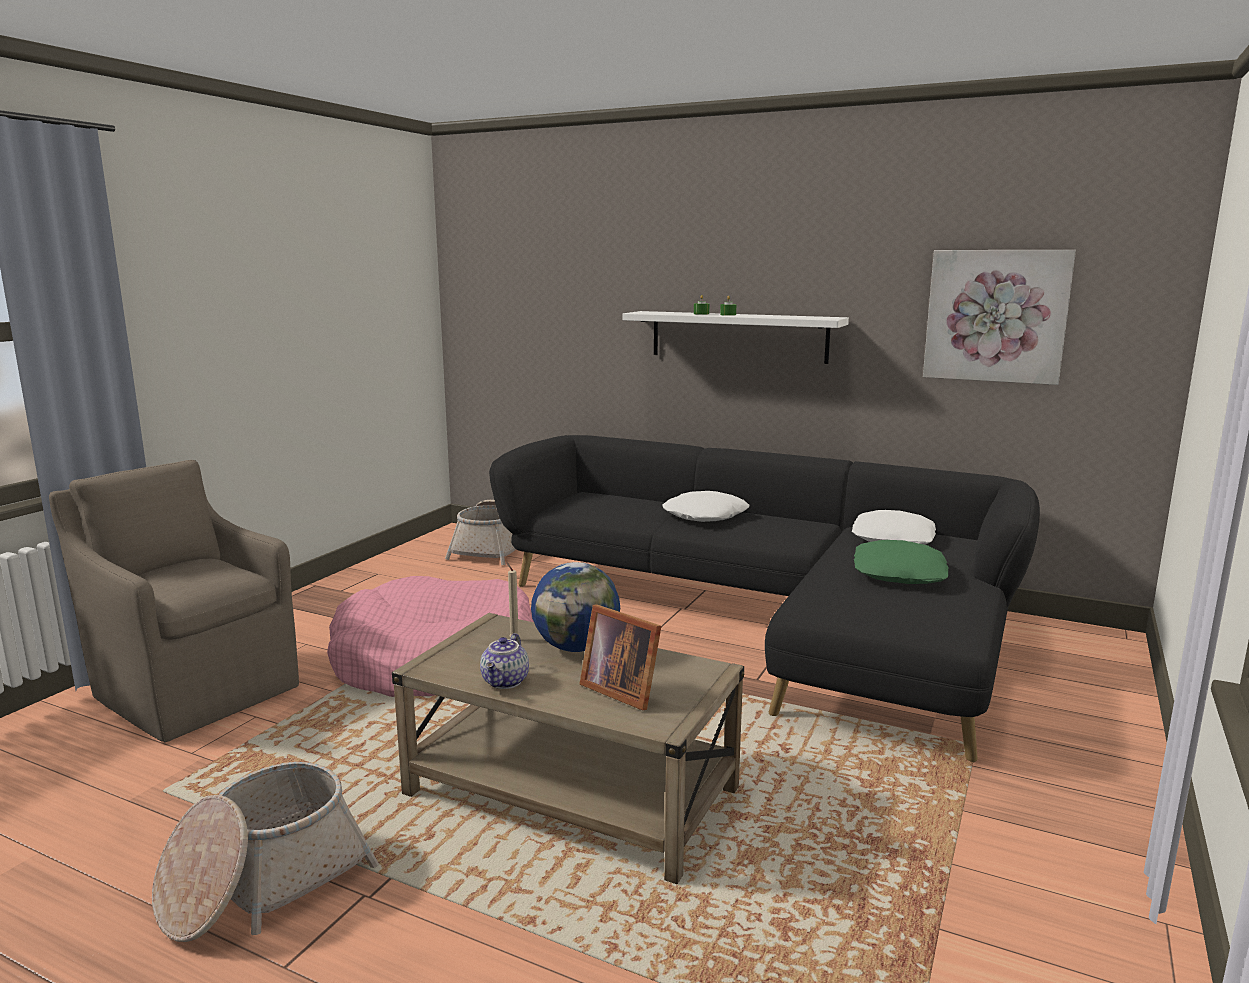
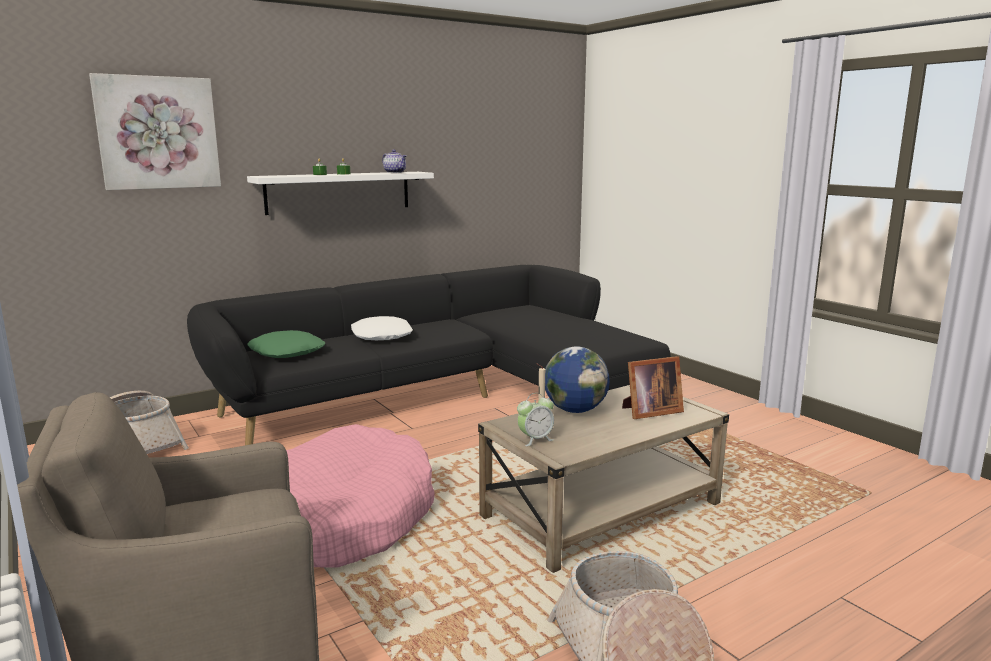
camera: 60 degrees left, 0 degrees up
teapot [480,633,529,689] -> teapot moved to [382,149,407,173]
white pillow [852,510,936,545] -> none
green pillow [854,540,949,584] -> green pillow moved to [247,330,325,358]
picture [923,250,1076,385] -> picture moved to [89,73,221,190]
none -> alarm clock [517,393,554,446]

